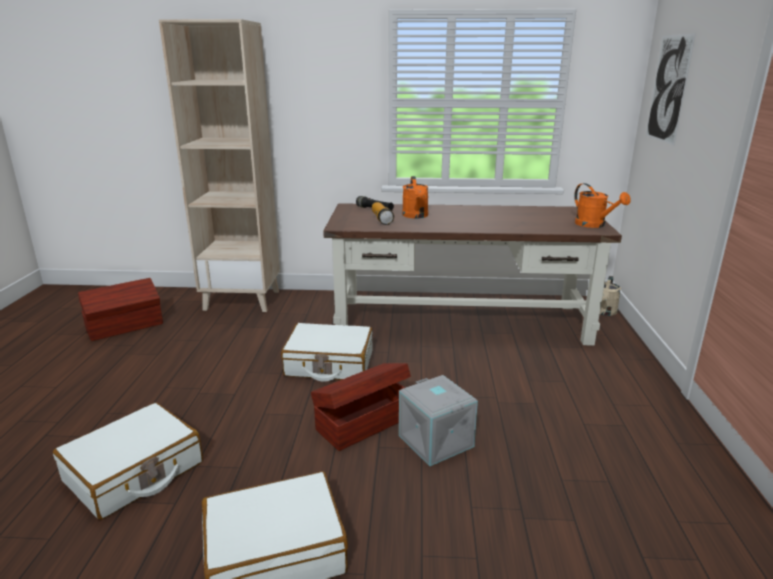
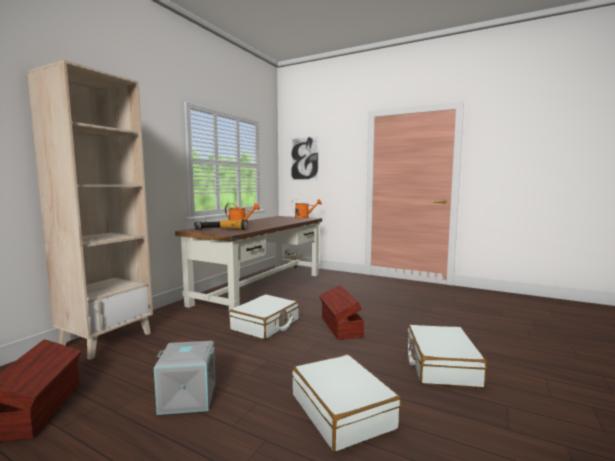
camera: 65 degrees left, 15 degrees down
grey storage box [399,375,478,466] -> grey storage box moved to [154,341,216,415]

